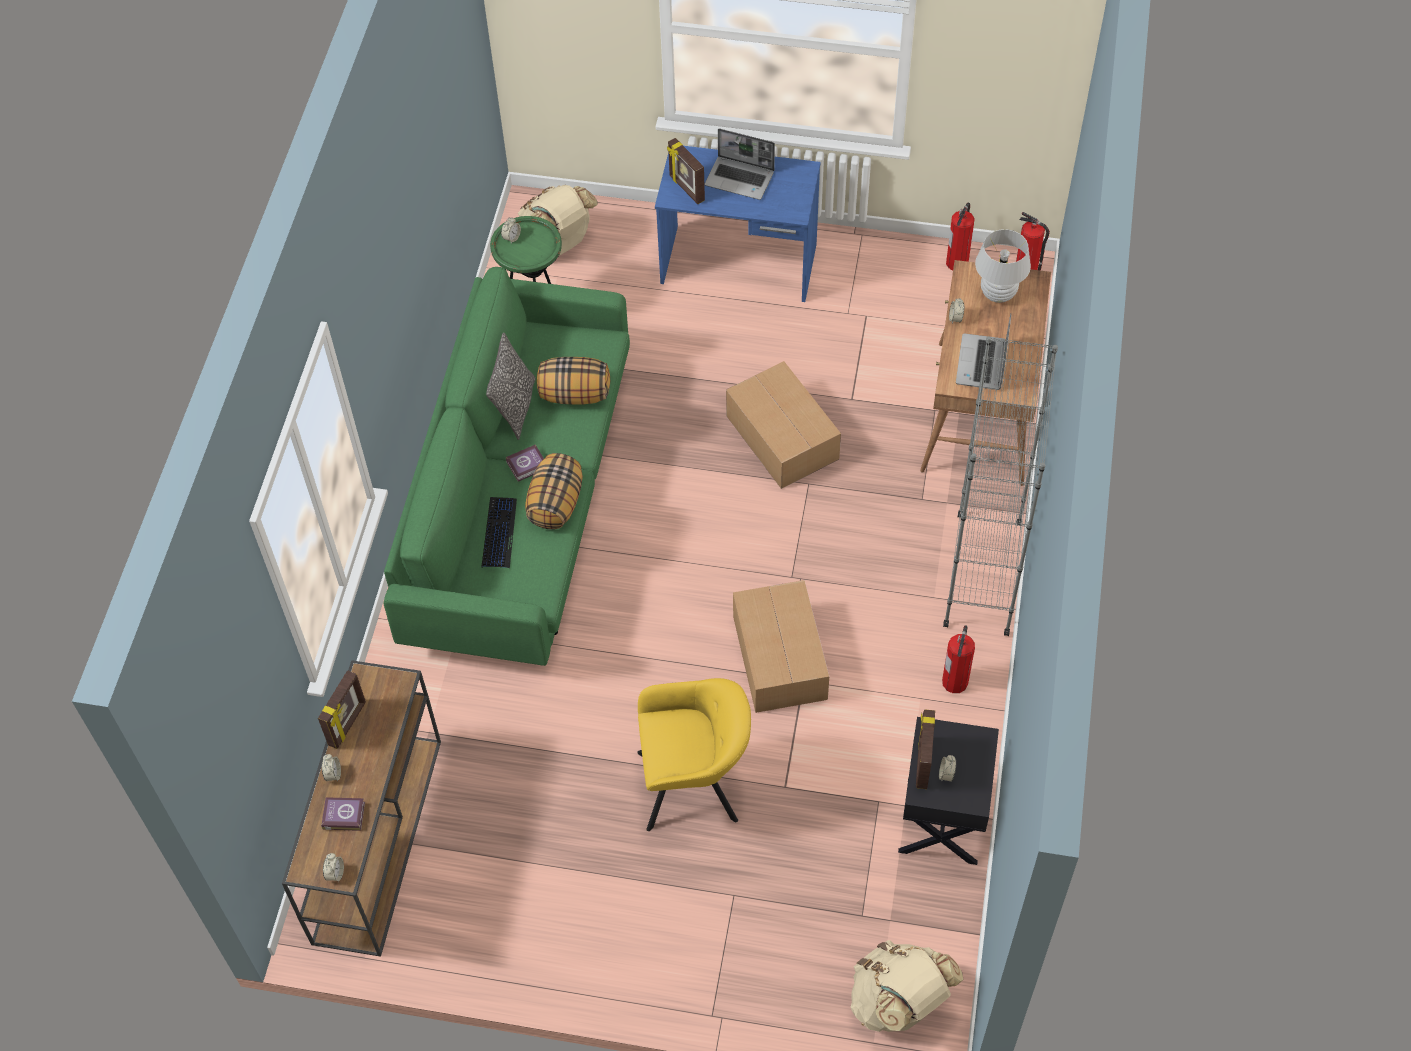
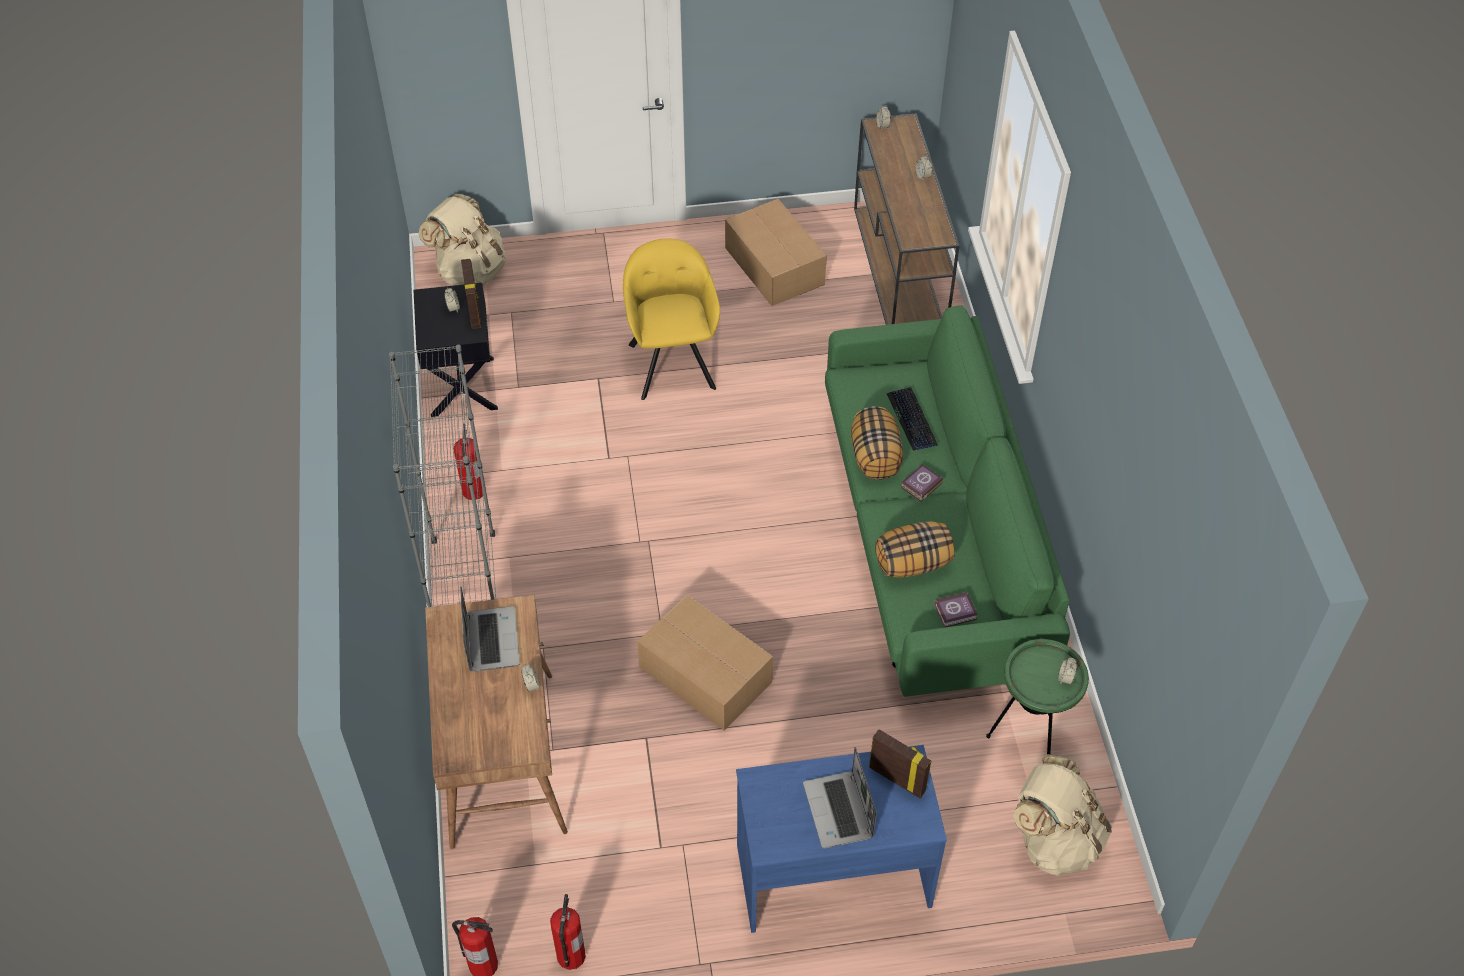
camera: 160 degrees right, 5 degrees down
picture frame [318,670,366,749] -> none
book [321,797,365,831] -> book moved to [934,592,978,627]
pillow [486,332,535,440] -> none
yellow armchair [637,678,751,831] -> yellow armchair turned 105 degrees clockwise [623,238,720,400]
laptop [705,128,775,200] -> laptop turned 105 degrees counterclockwise [803,747,877,848]
cardboard box [733,580,829,713] -> cardboard box moved to [725,199,827,306]
white table lamp [975,229,1031,303] -> none

